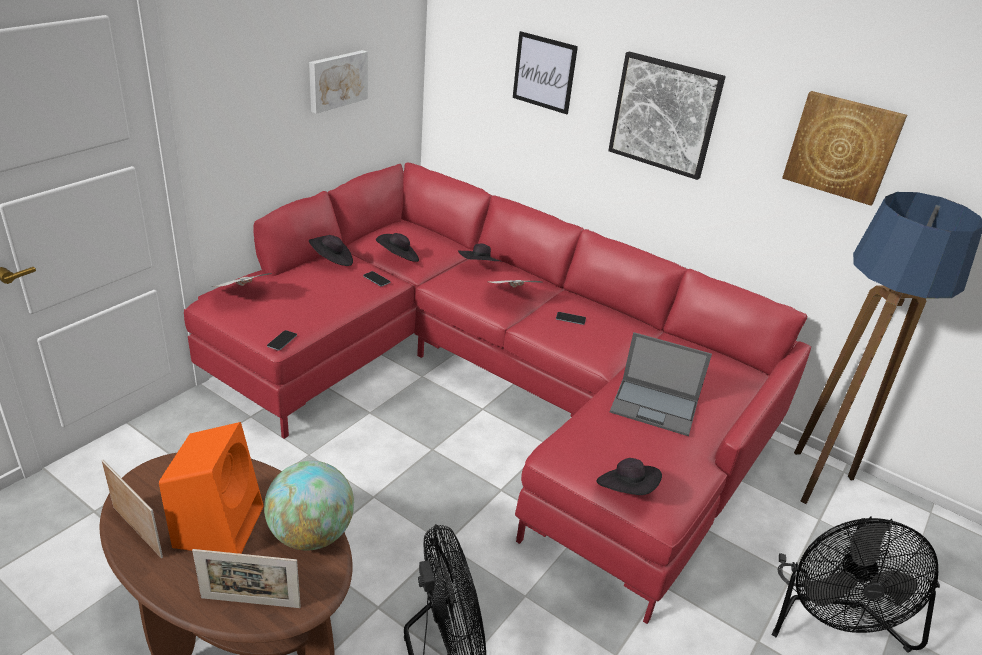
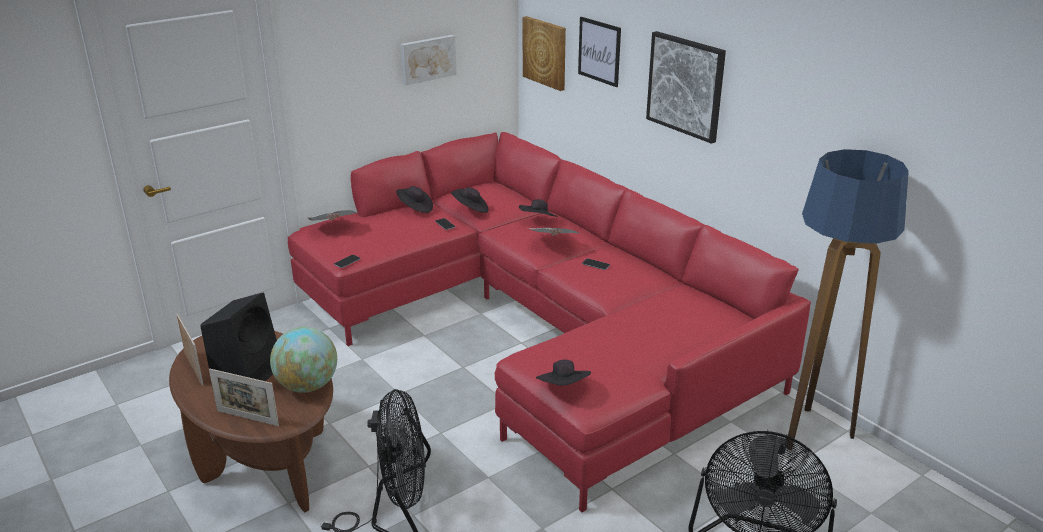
camera: 20 degrees right, 5 degrees down
orange speaker [159,422,264,554] -> black speaker [200,293,277,381]
laptop [610,332,712,436] -> none
picture [782,91,907,206] -> picture moved to [522,16,566,91]

